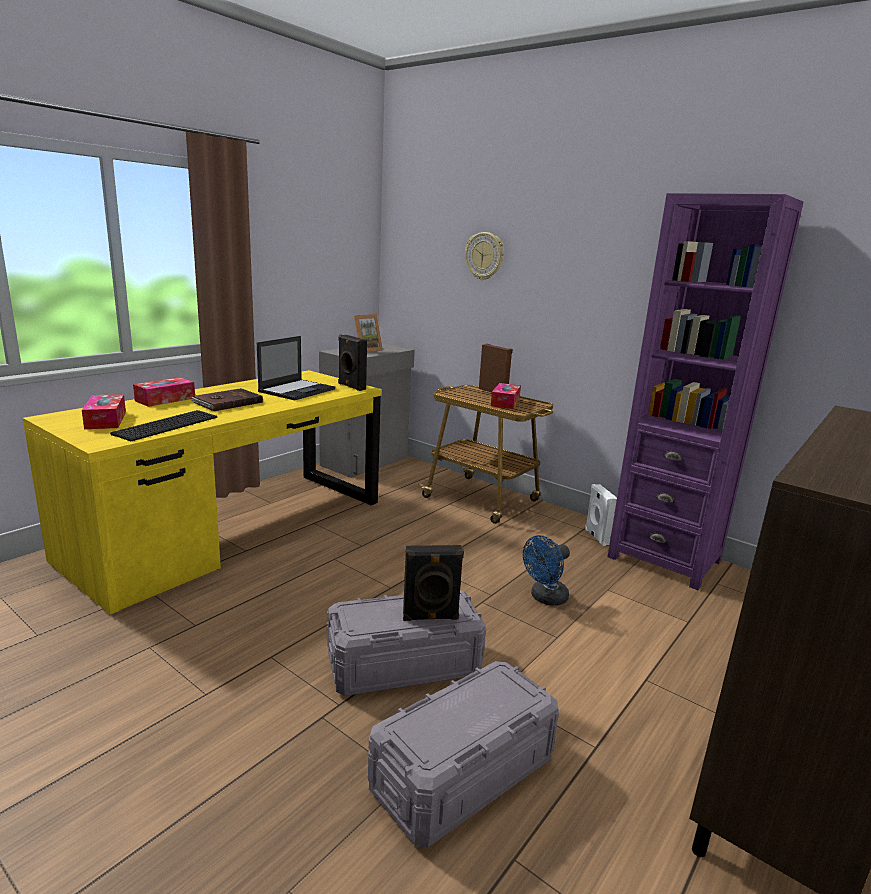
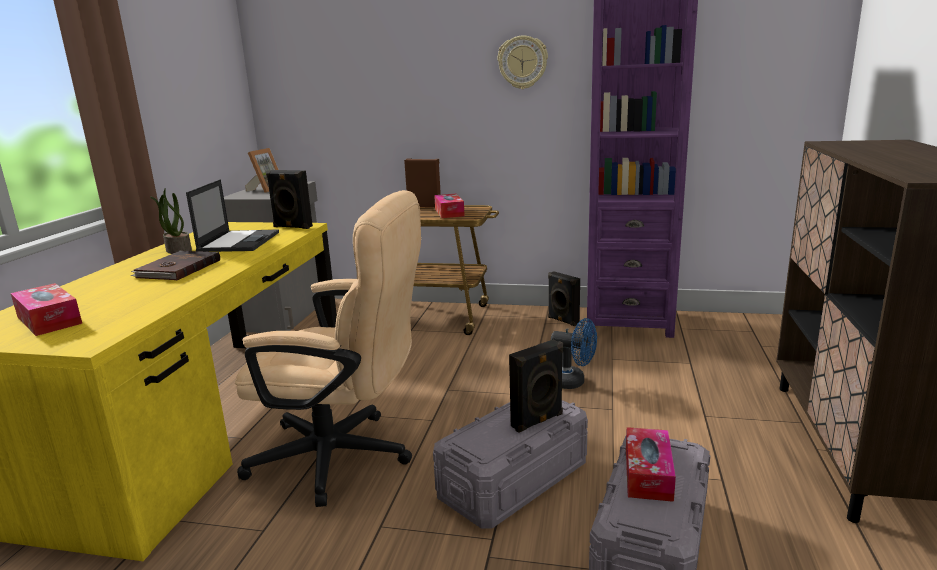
camera: 25 degrees left, 0 degrees up
keyboard [110,410,217,441] -> none
tissue box [133,377,195,407] -> tissue box moved to [626,427,676,502]
wall clock [465,232,504,280] -> wall clock moved to [497,35,548,89]
blue fan [523,535,570,606] -> blue fan turned 90 degrees counterclockwise [551,318,597,389]
white speaker [585,484,617,546] -> black speaker [548,271,580,326]
none -> potted plant [150,188,192,254]
none -> beige office chair [235,190,421,507]

